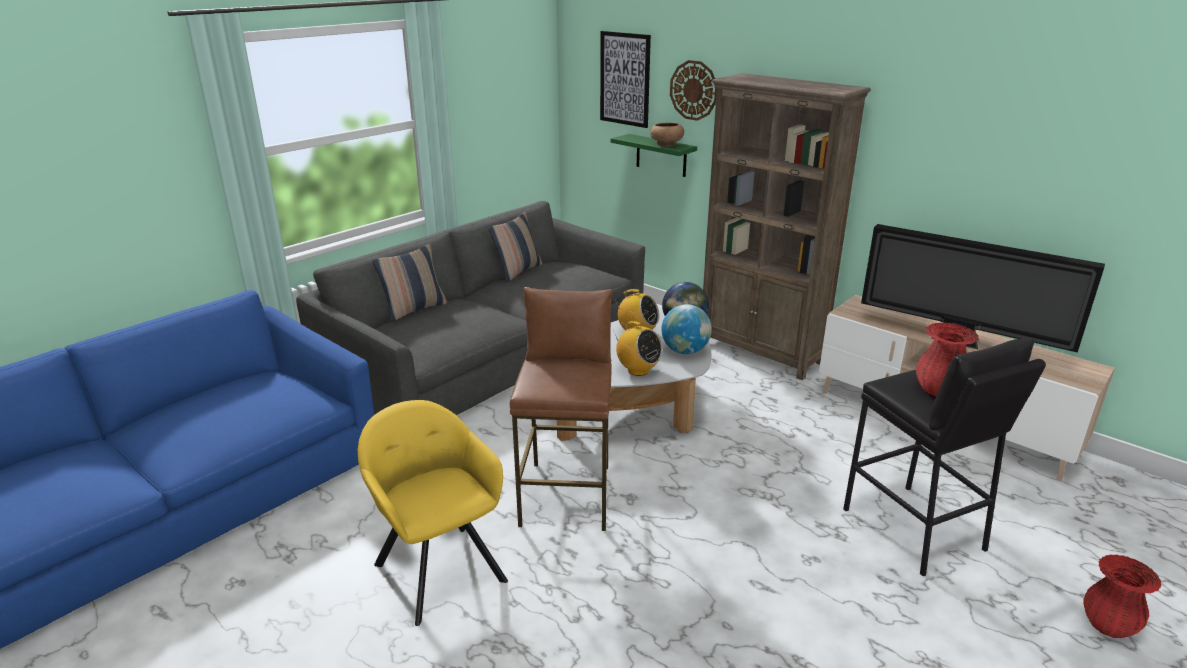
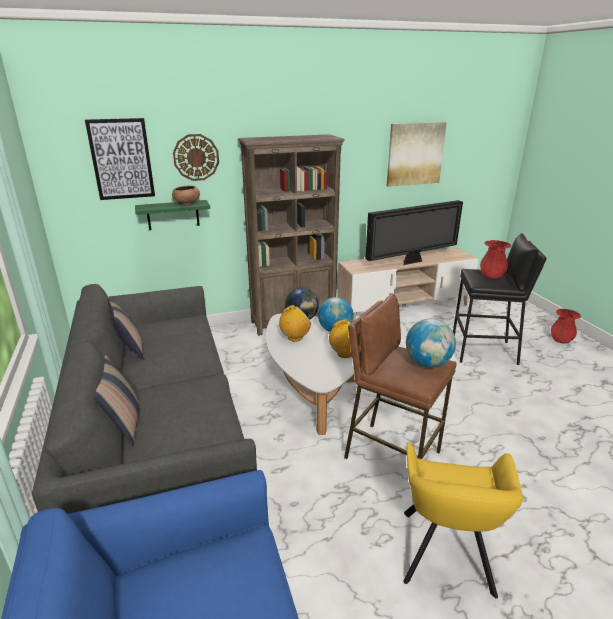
camera: 60 degrees left, 0 degrees up
yellow armchair [358,400,508,626] -> yellow armchair turned 75 degrees counterclockwise [403,442,523,599]
none -> picture [387,122,447,187]
none -> globe [406,319,456,367]

